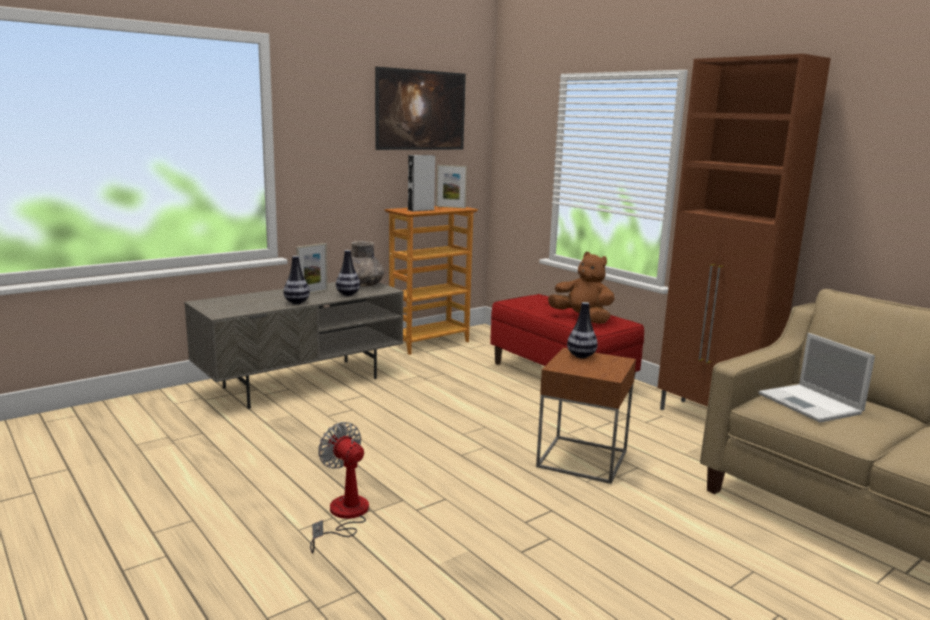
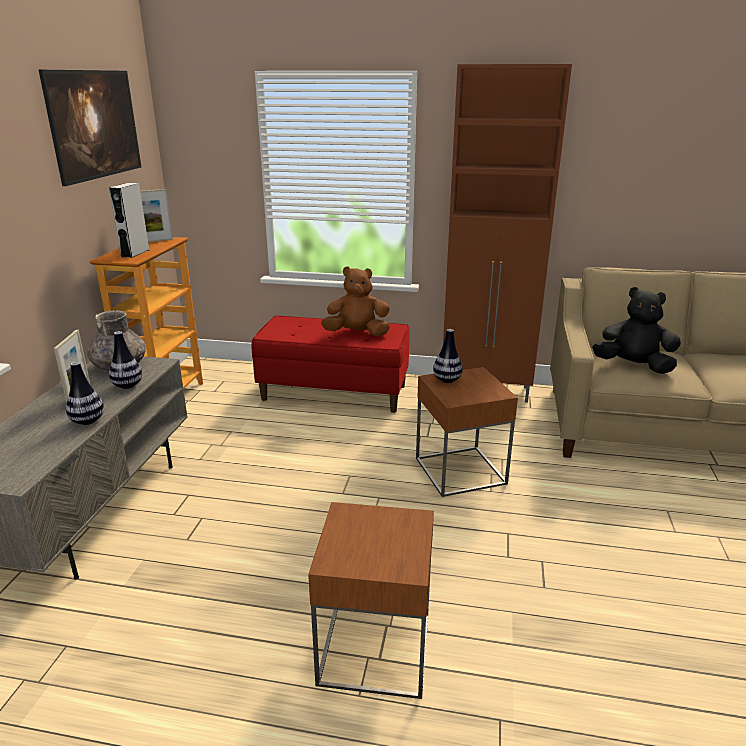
camera: 40 degrees left, 10 degrees up
fan [310,422,369,553] -> brown side table [308,502,434,699]
laptop [758,333,875,423] -> black plush toy [592,287,681,374]

